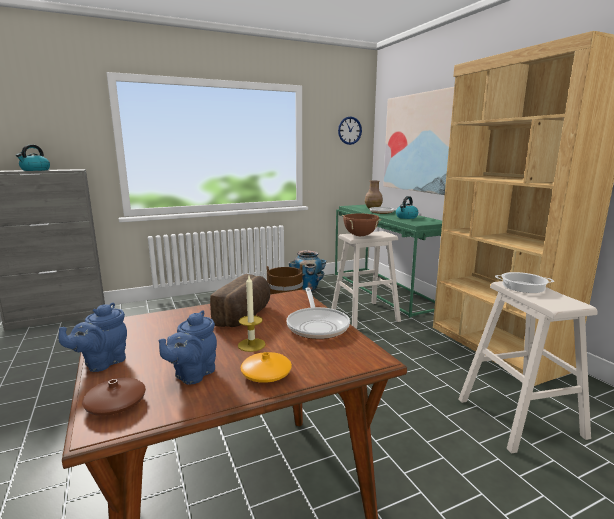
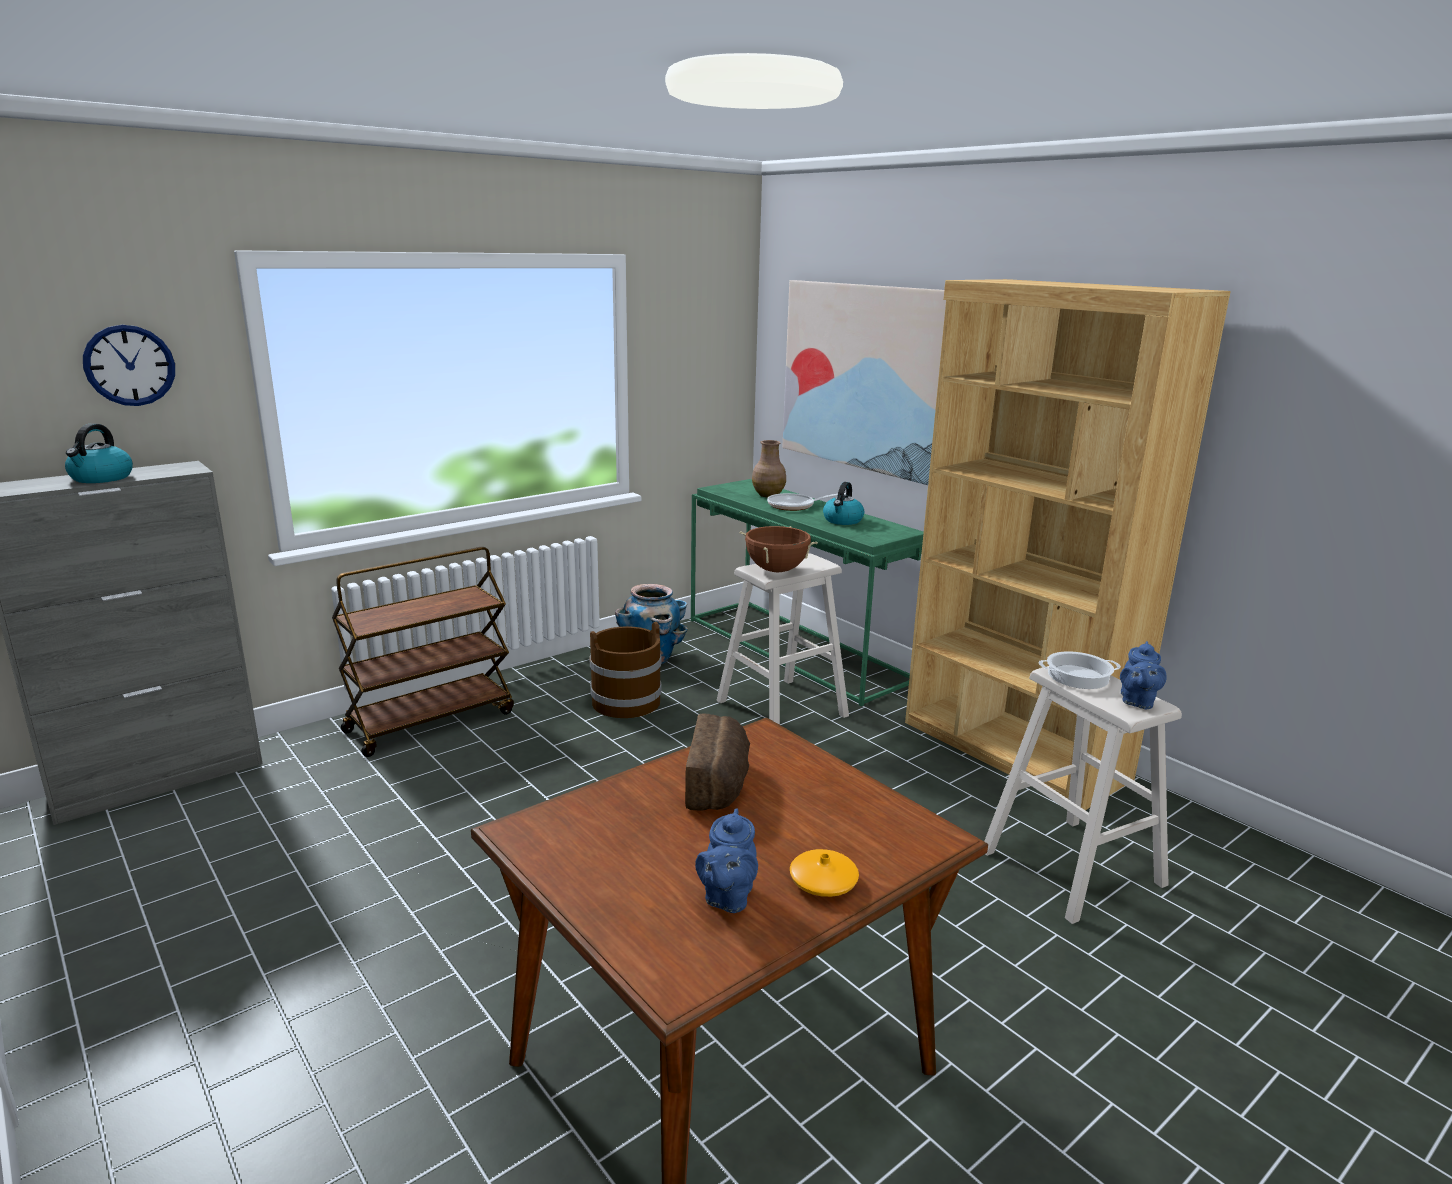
camera: 15 degrees left, 5 degrees up
blue teapot [59,303,127,372] -> blue teapot moved to [1120,641,1167,709]
brown vase [82,378,146,416] -> none
candle [238,276,266,352] -> none
frying pan [287,288,350,339] -> none
wall clock [338,116,362,145] -> wall clock moved to [83,325,175,406]
none -> brown cart [332,547,514,757]

